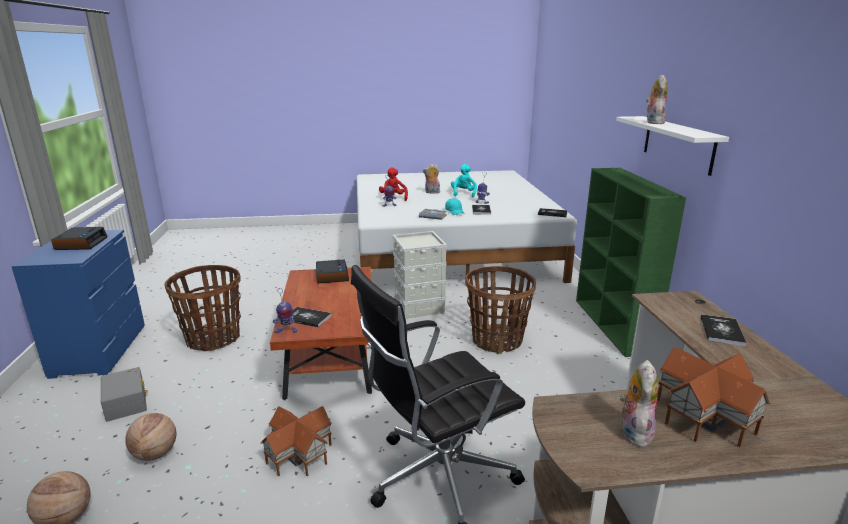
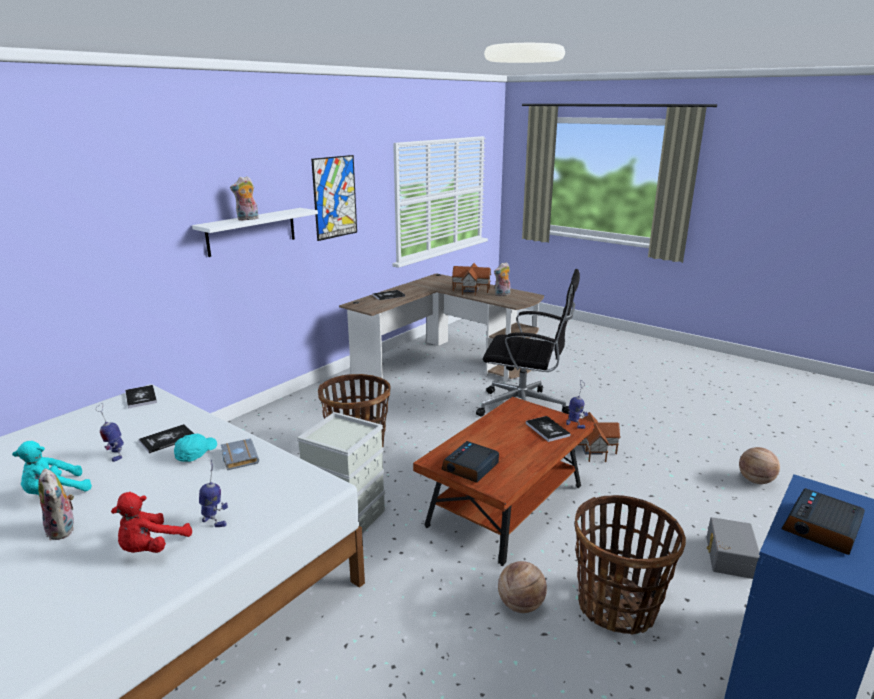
camera: 135 degrees left, 0 degrees up
basketball [125,413,176,461] -> basketball moved to [498,561,547,613]
green bookcase [576,168,686,357] -> none
none -> picture [311,155,357,241]

